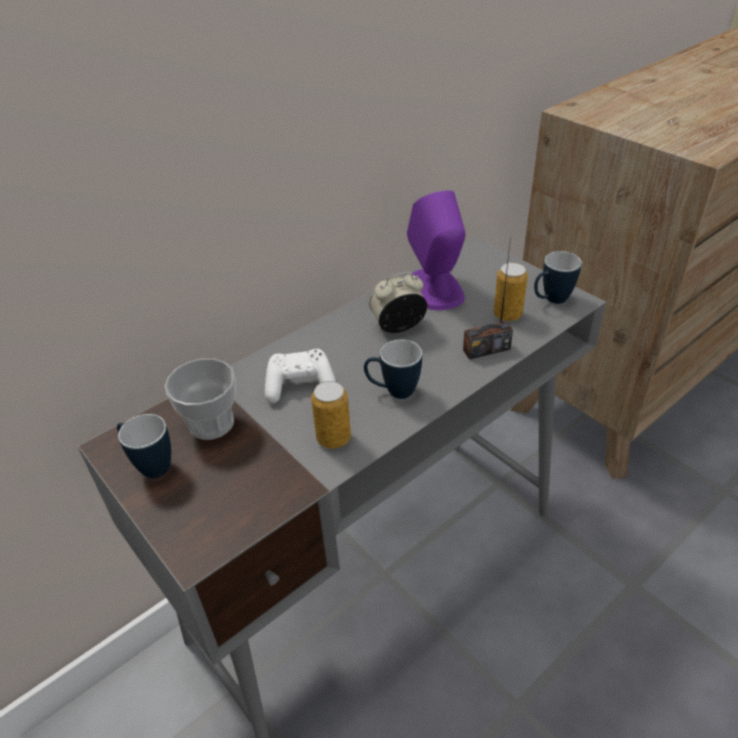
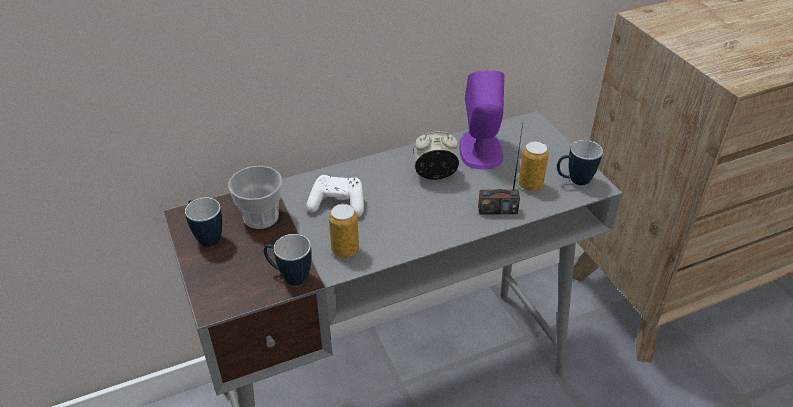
camera: 15 degrees right, 0 degrees up
mug [364,340,422,399] -> mug moved to [264,234,311,286]

